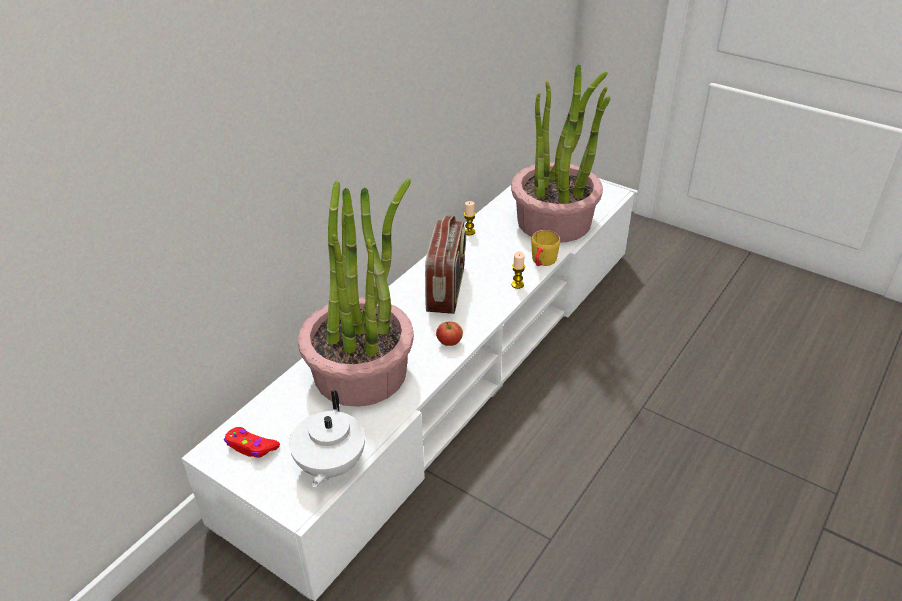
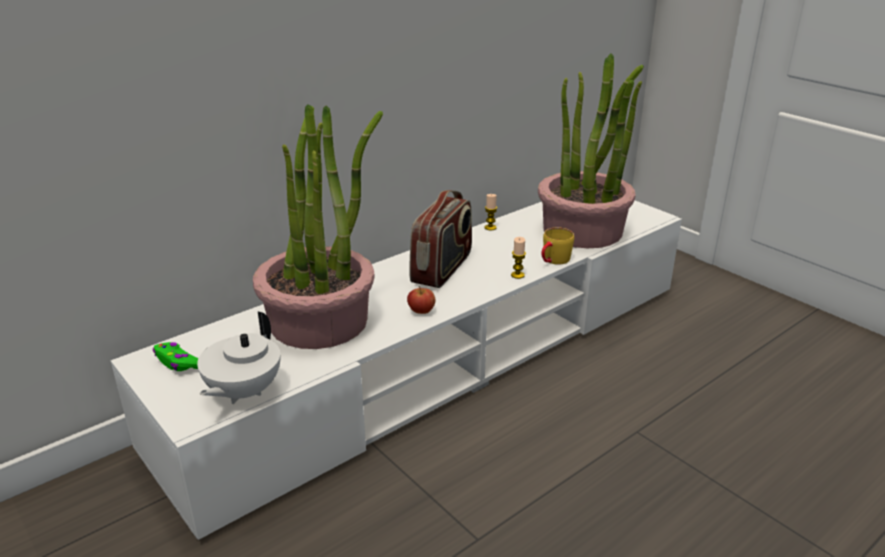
camera: 15 degrees right, 10 degrees down
red game controller [224,427,280,458] -> green game controller [153,342,199,371]

